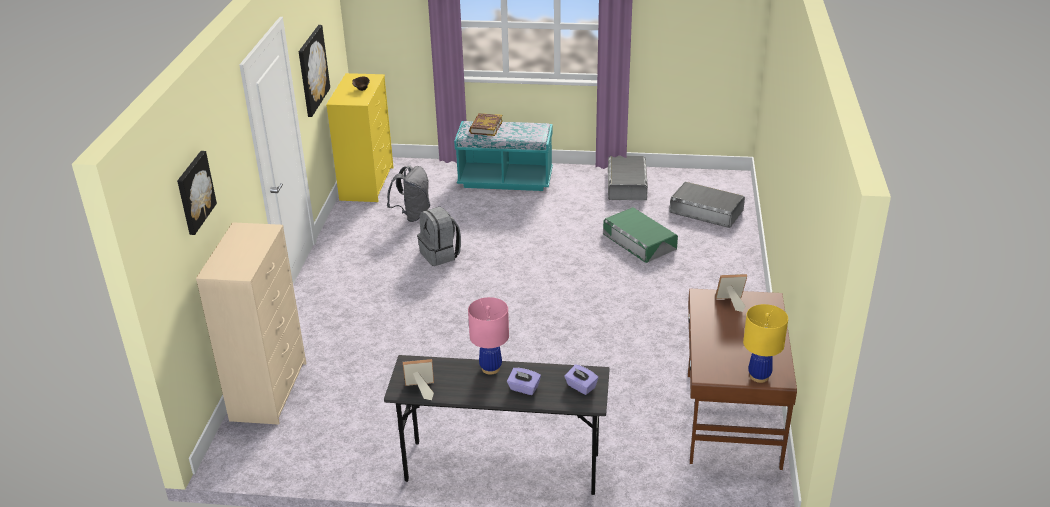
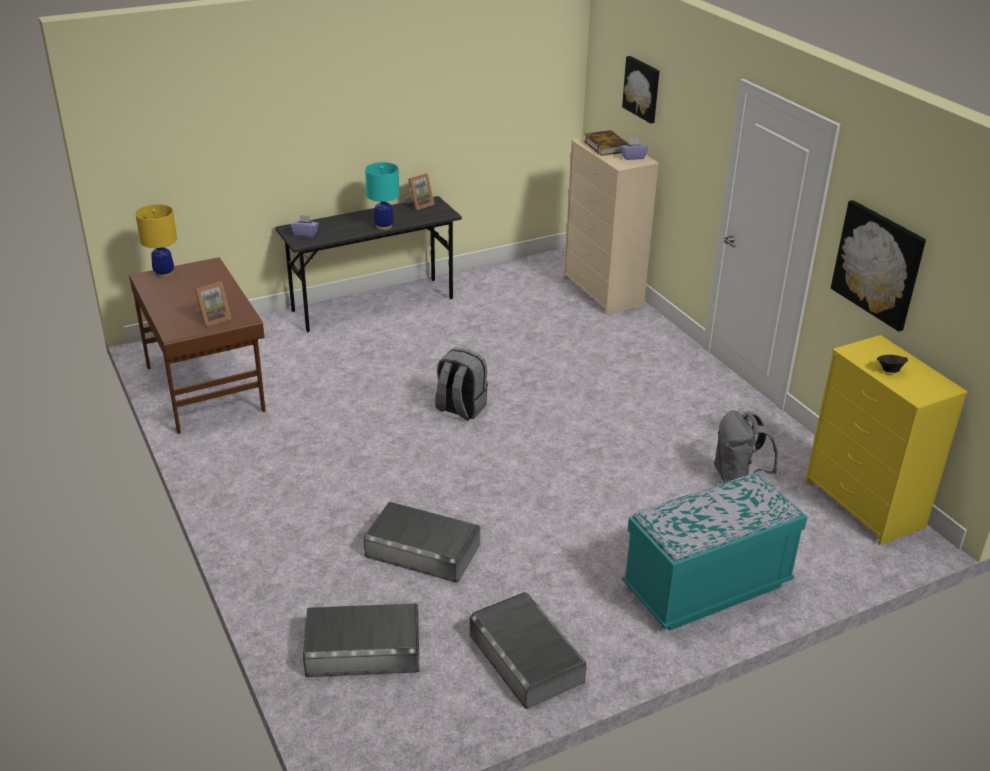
camera: 145 degrees right, 0 degrees up
grey backpack [417,207,461,266] -> grey backpack moved to [435,348,488,421]
pink table lamp [468,297,509,374] -> turquoise table lamp [365,162,399,230]
book [469,113,503,136] -> book moved to [584,130,629,156]
purple tissue box [507,368,541,395] -> purple tissue box moved to [620,138,648,160]
green storage box [603,207,678,263] -> grey storage box [364,502,481,583]

